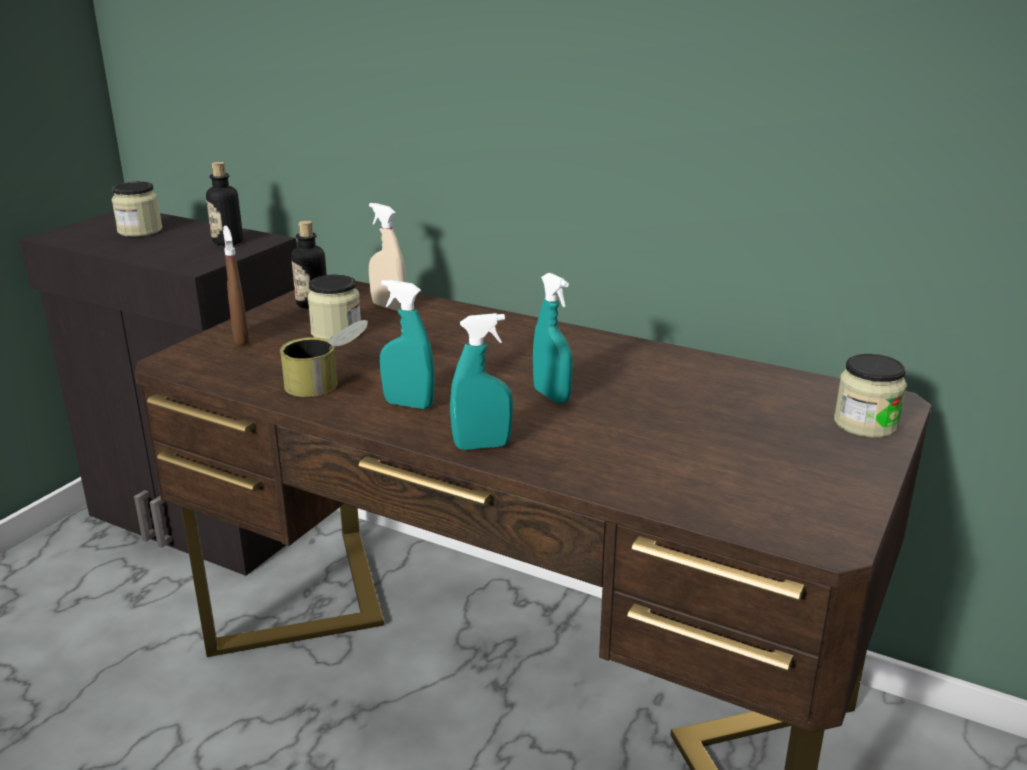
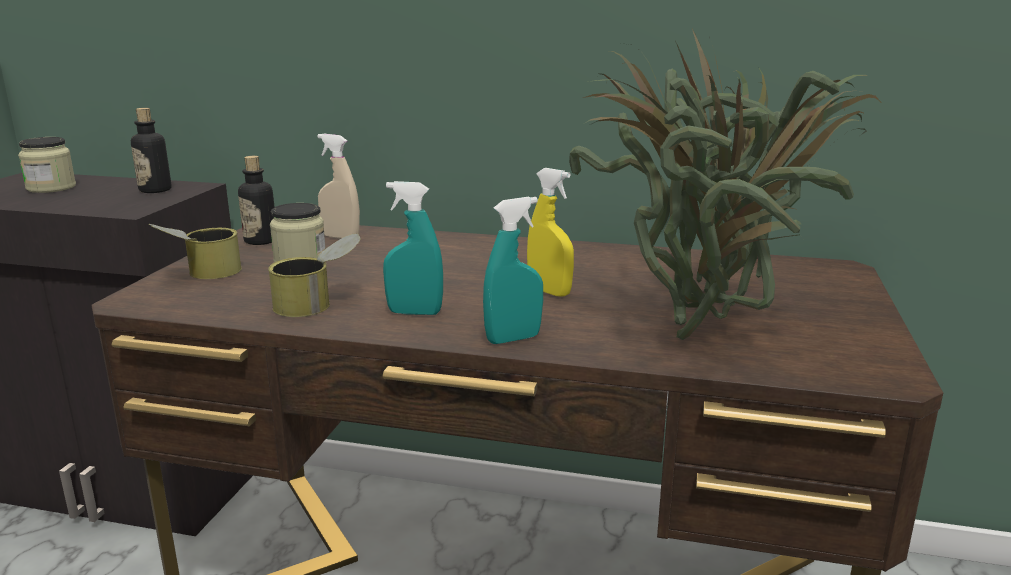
camera: 15 degrees left, 5 degrees down
brown spray bottle [223,226,249,346] -> can [148,224,242,279]
turquoise spray bottle [533,273,573,403] -> yellow spray bottle [527,168,574,297]
jar [834,354,907,438] -> none
none -> potted plant [569,29,883,340]

